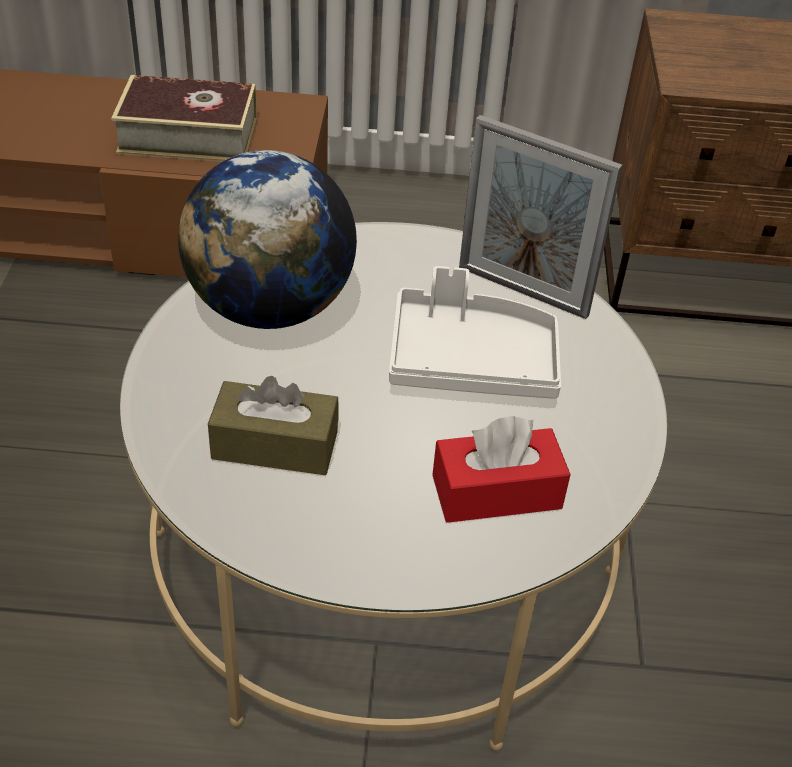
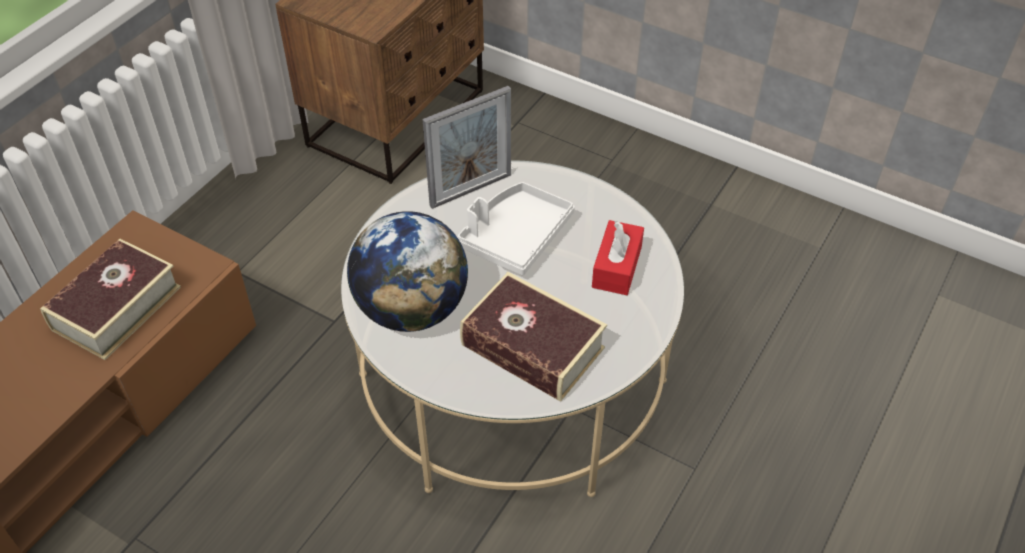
camera: 60 degrees left, 5 degrees up
brown tissue box [208,376,339,475] -> book [460,272,607,402]

